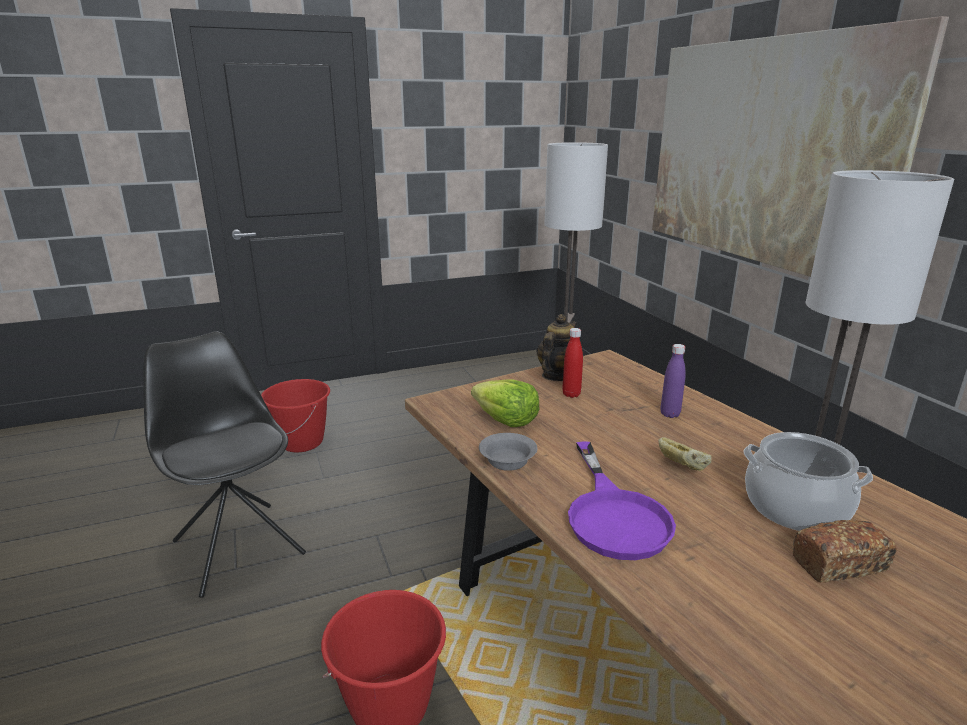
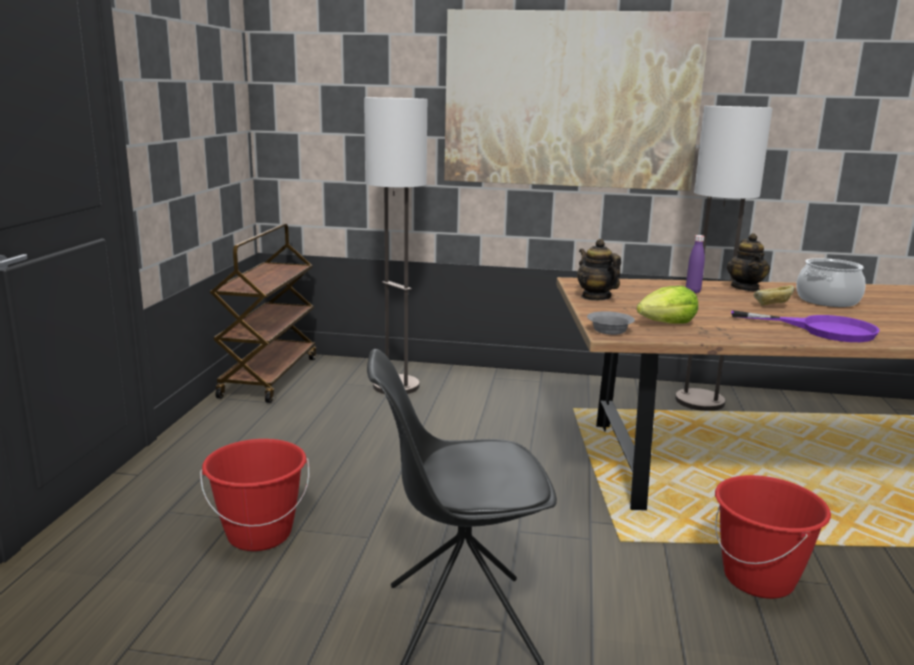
camera: 60 degrees left, 5 degrees down
grey bowl [479,433,537,471] -> grey bowl moved to [587,311,635,335]
red bottle [562,328,583,398] -> none
bread [793,520,897,583] -> none
none -> brown cart [210,224,316,403]
none -> teapot [727,233,770,291]

